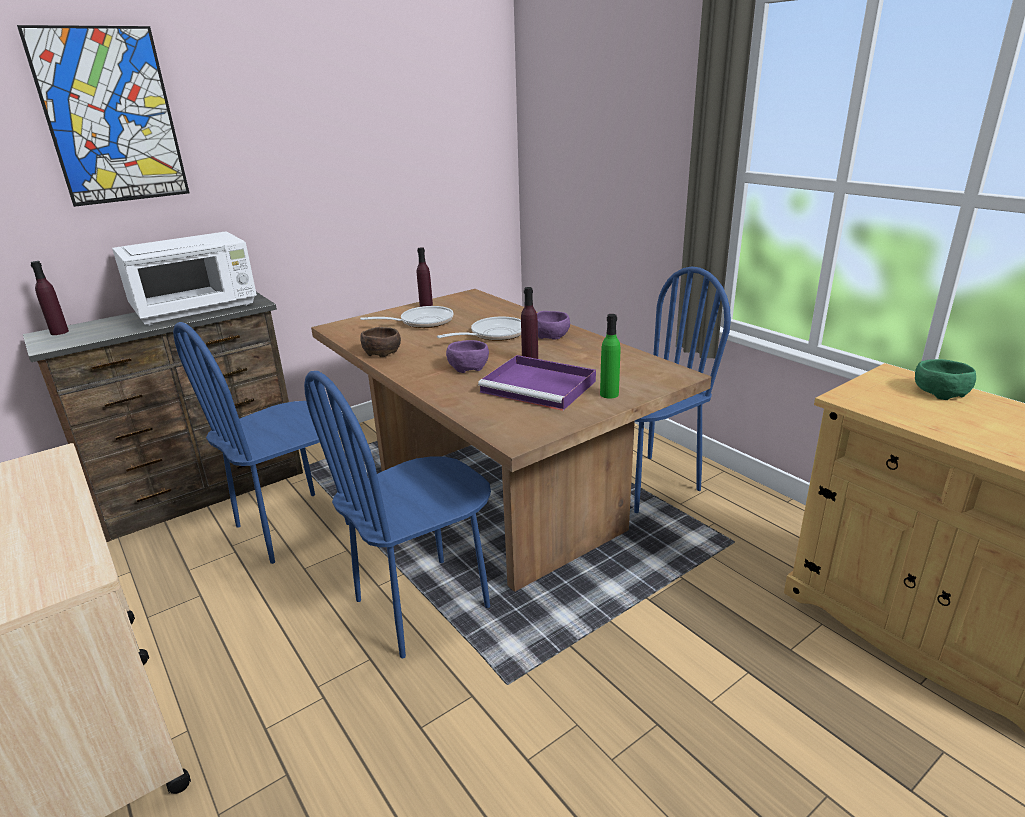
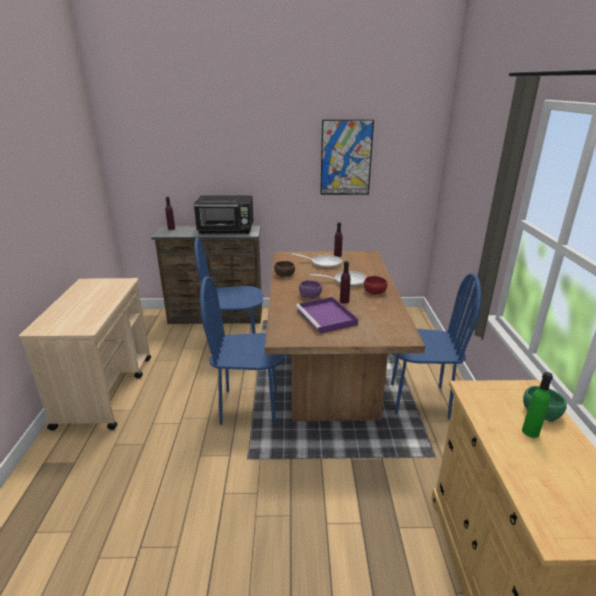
camera: 35 degrees right, 0 degrees up
picture [17,25,189,207] -> picture moved to [320,120,374,195]
white microwave [112,231,257,325] -> black microwave [194,195,253,234]
purple bowl [537,311,570,340] -> red bowl [364,276,388,295]
green bottle [600,314,620,399] -> green bottle moved to [522,372,553,438]

